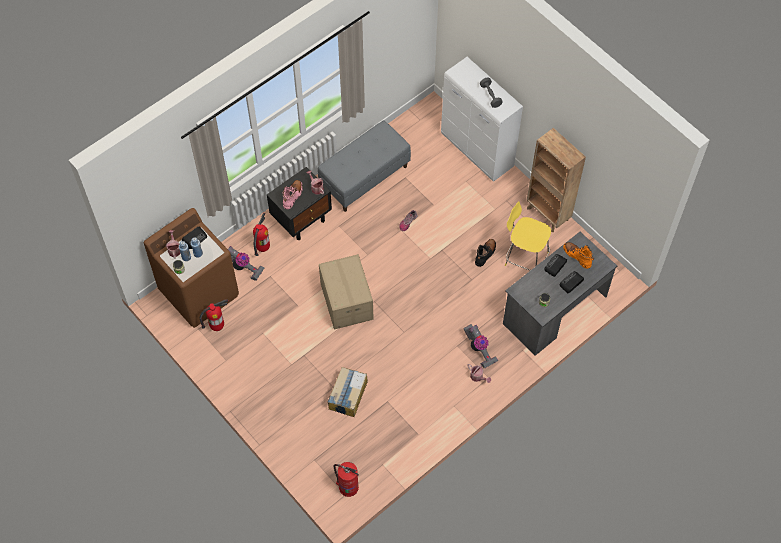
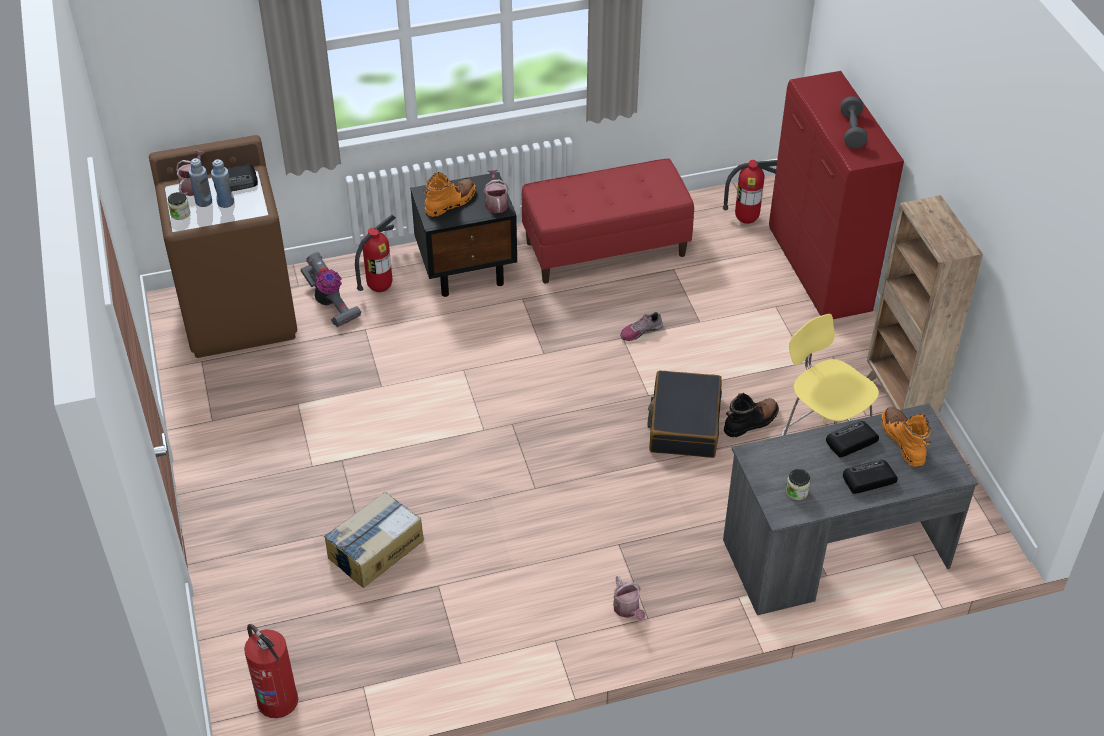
camera: 25 degrees right, 15 degrees down
fire extinguisher [200,299,229,331] -> fire extinguisher moved to [723,160,777,224]
pink boot [283,180,303,209] -> orange boot [423,172,476,217]
grey bench [318,120,411,212] -> red bench [521,159,694,284]
cardboard box [319,254,374,329] -> none
white cabinet [441,57,523,182] -> red cabinet [769,71,904,319]
vacuum cleaner [463,324,498,368] -> none
none -> black suitcase [647,370,722,458]

